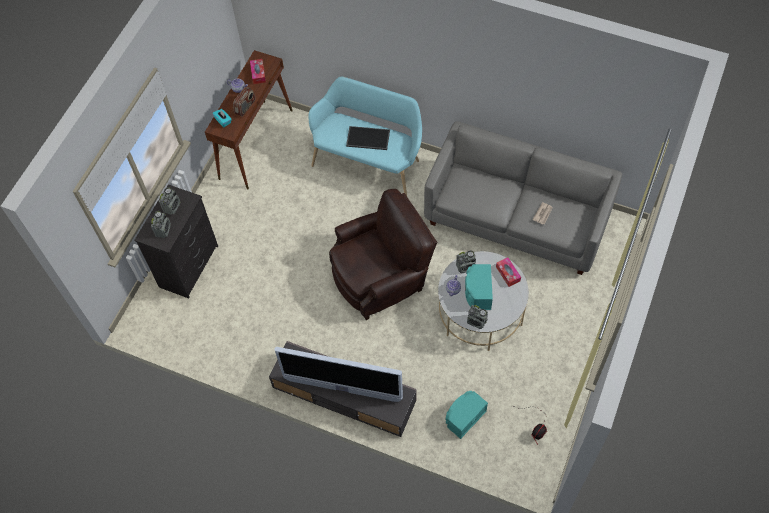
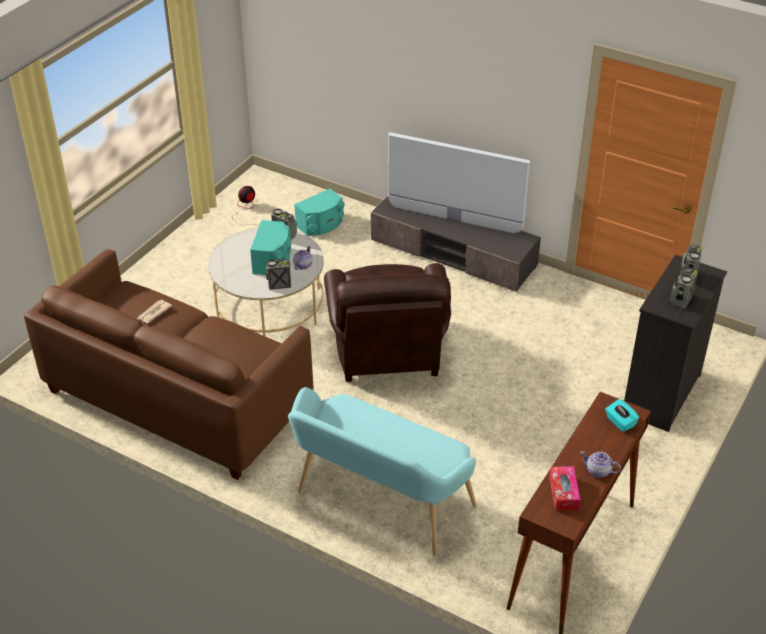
camera: 175 degrees left, 20 degrees down
radio [233,87,255,117] -> none
brown armchair [329,189,437,320] -> brown armchair turned 75 degrees counterclockwise [324,263,451,382]
tray [346,126,390,150] -> none
grey sofa [424,121,622,275] -> brown sofa [24,249,313,480]
tissue box [496,257,521,287] -> none

